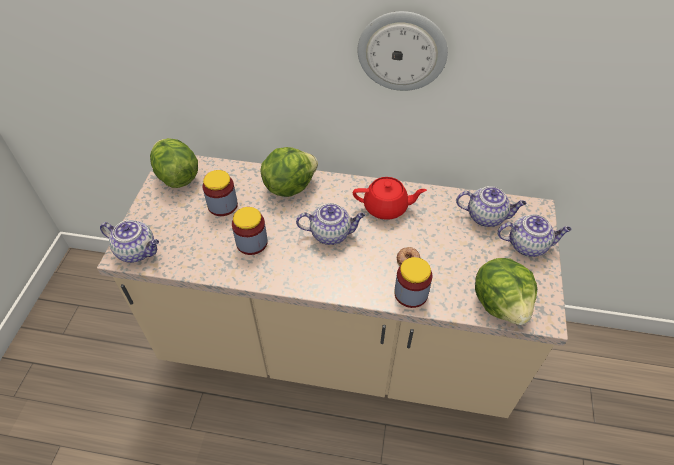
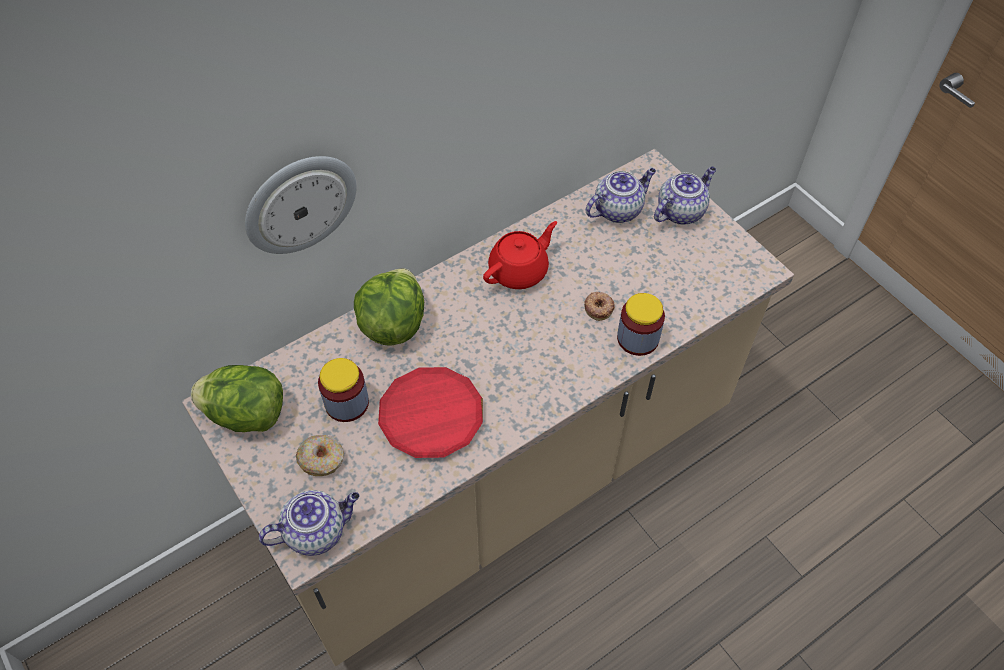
camera: 45 degrees left, 5 degrees up
jar [232,207,268,255] -> red plate [378,367,483,458]
teapot [296,203,365,245] -> none
wall clock [357,11,448,91] -> wall clock moved to [245,156,357,254]
lettuce [475,258,537,325] -> none
none -> donut [296,435,344,476]

